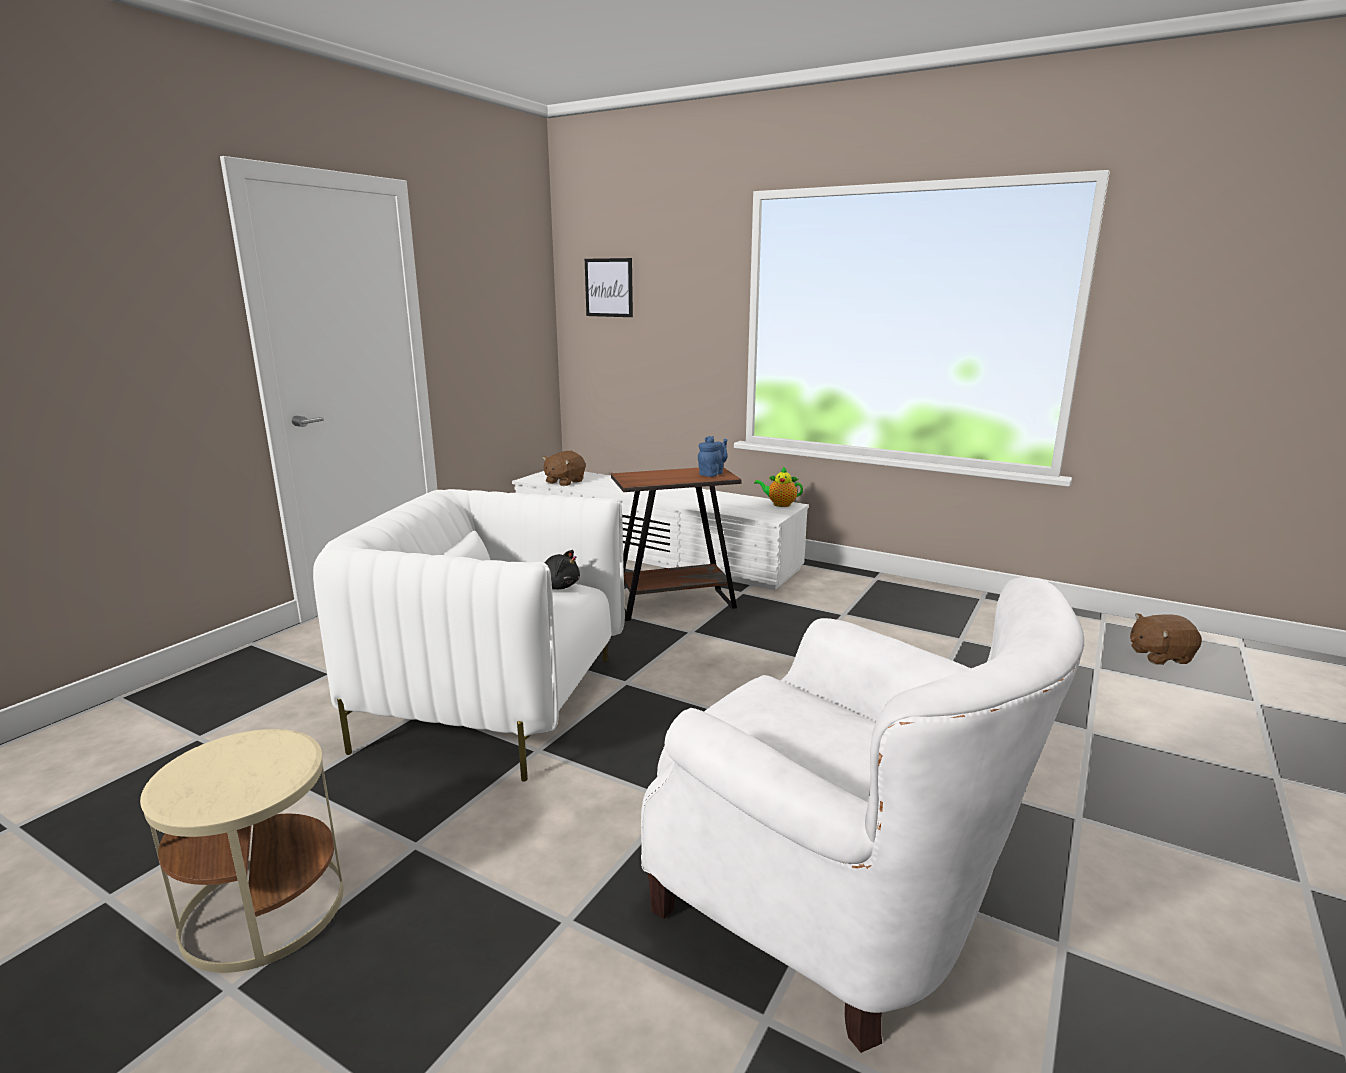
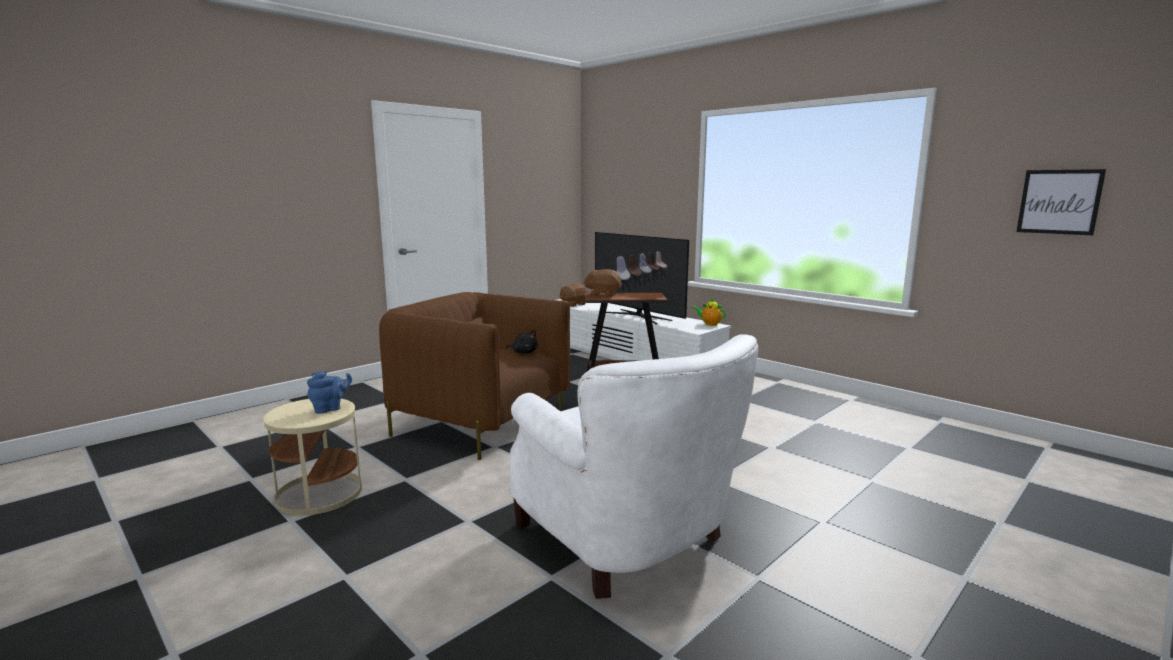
camera: 15 degrees right, 5 degrees down
white armchair [313,489,625,782] -> brown armchair [379,292,570,460]
picture [585,258,633,317] -> picture moved to [1016,169,1106,235]
blue teapot [698,436,727,477] -> blue teapot moved to [307,371,352,414]
brown plush toy [1130,613,1202,665] -> brown plush toy moved to [583,269,622,297]
none -> television [595,232,689,324]

